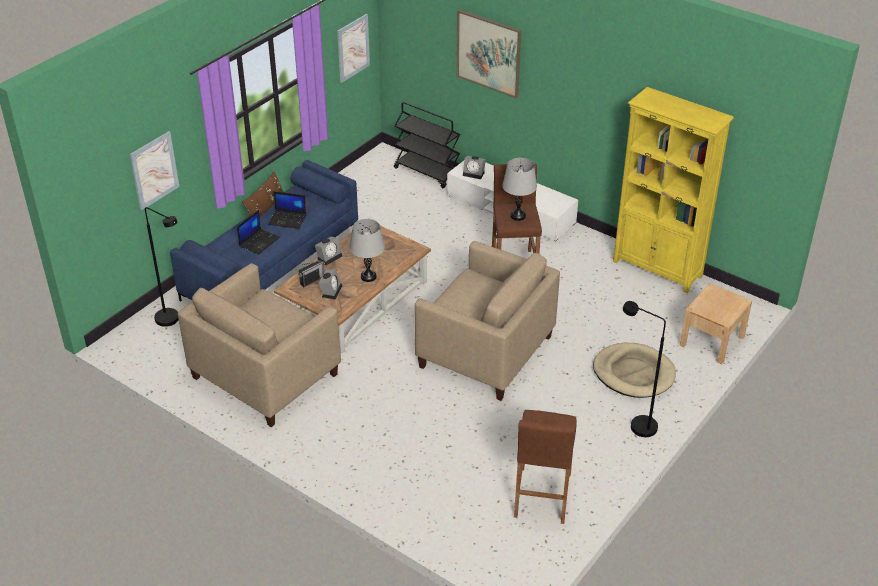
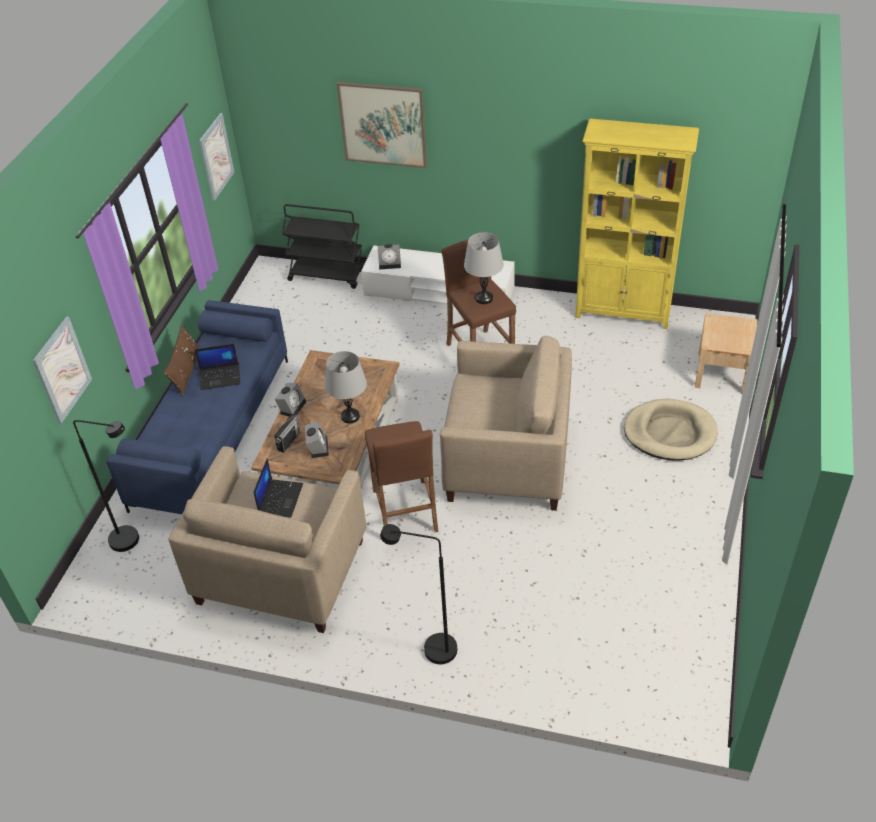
camera: 20 degrees left, 5 degrees up
laptop [237,210,280,254] -> laptop moved to [254,458,303,518]
brown stool [514,410,577,524] -> brown stool moved to [365,421,438,532]
black floor lamp [623,301,666,437] -> black floor lamp moved to [380,524,457,664]

